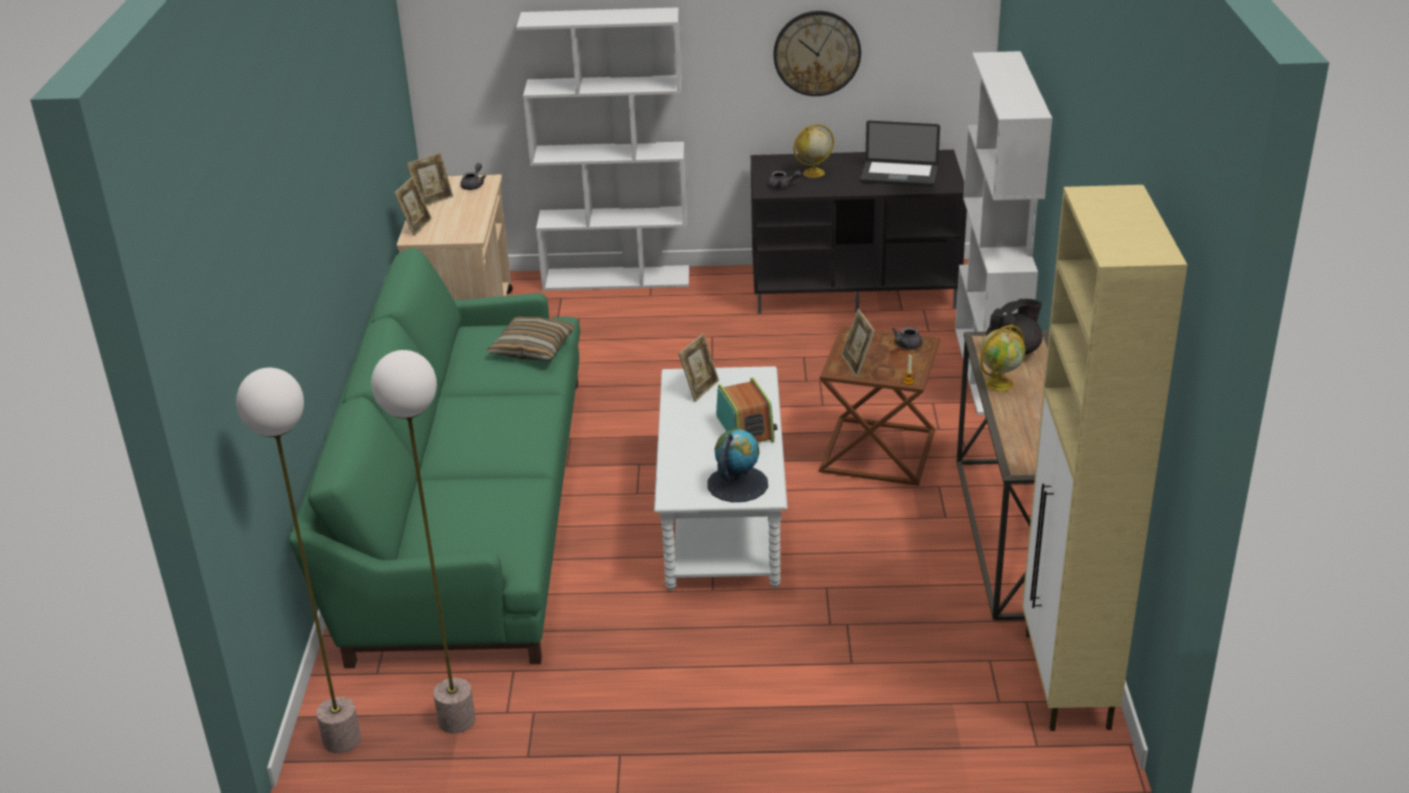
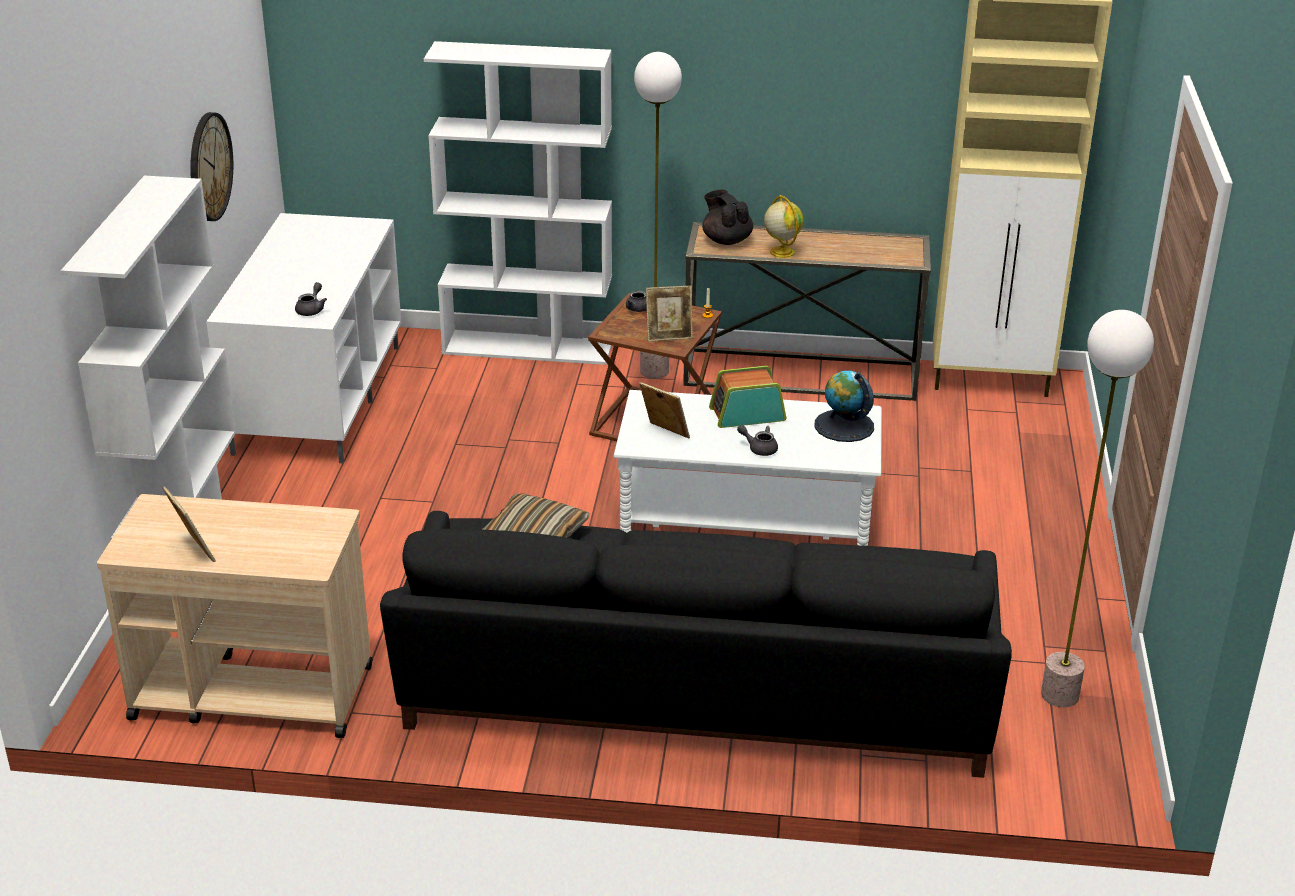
camera: 85 degrees left, 0 degrees up
floor lamp [236,368,361,753] -> floor lamp moved to [634,52,682,379]
green sofa [289,248,580,668] -> black sofa [380,511,1012,778]
picture frame [394,177,432,236] -> none
grey teapot [460,163,486,190] -> grey teapot moved to [737,425,778,456]
black tv stand [751,150,967,314] -> white tv stand [206,213,401,463]
globe [793,124,834,178] -> none
laptop [860,121,940,187] -> none

